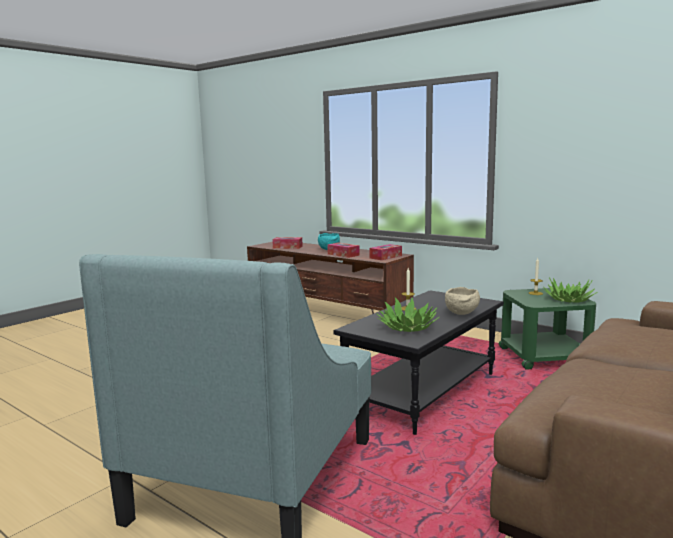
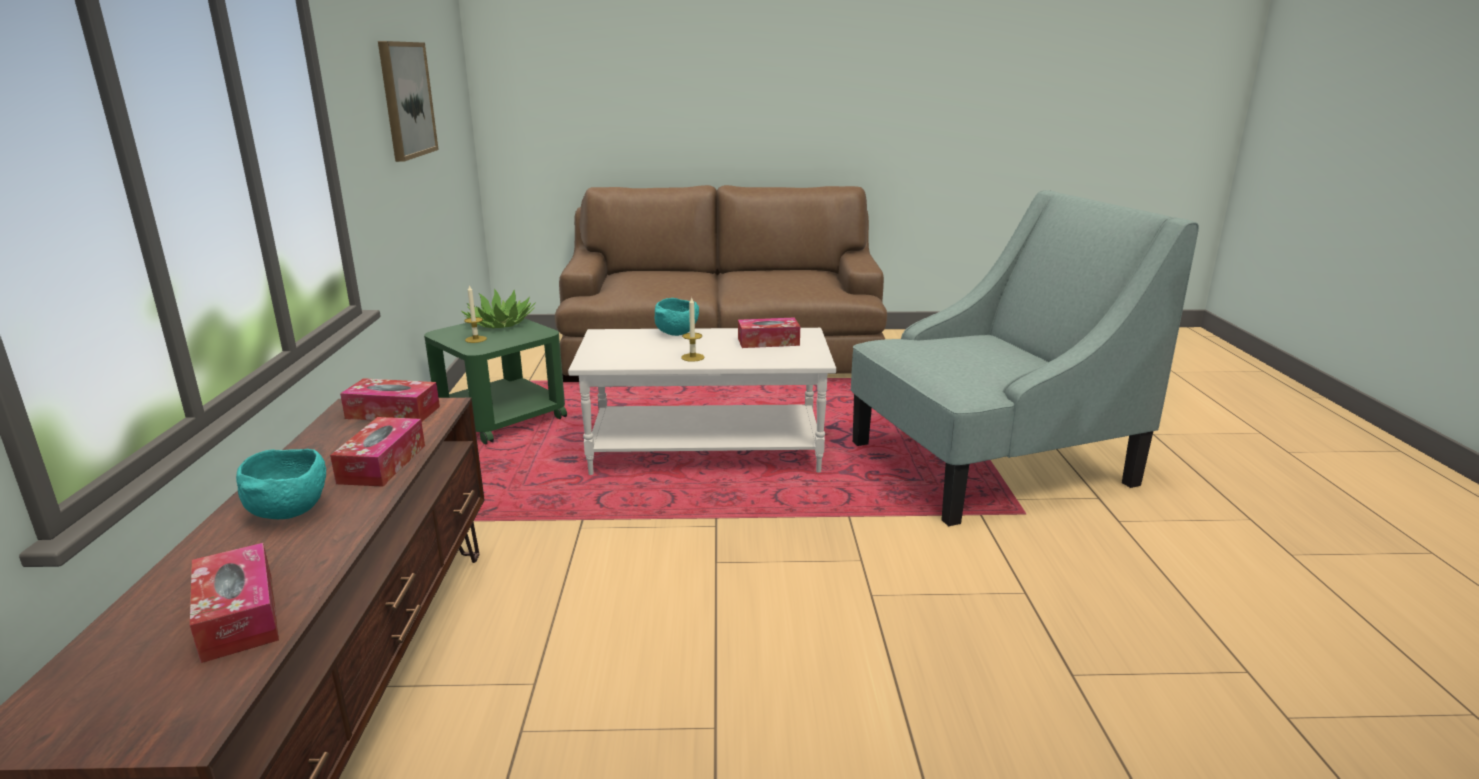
camera: 130 degrees left, 10 degrees up
black coffee table [334,290,504,435] -> white coffee table [568,328,836,475]
potted plant [377,297,439,332] -> tissue box [738,317,800,348]
beige bowl [445,287,480,315] -> turquoise bowl [655,298,699,336]
none -> picture [378,41,439,162]

